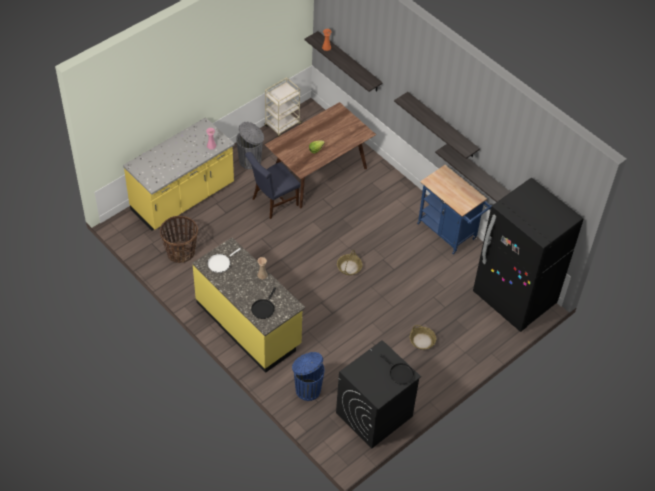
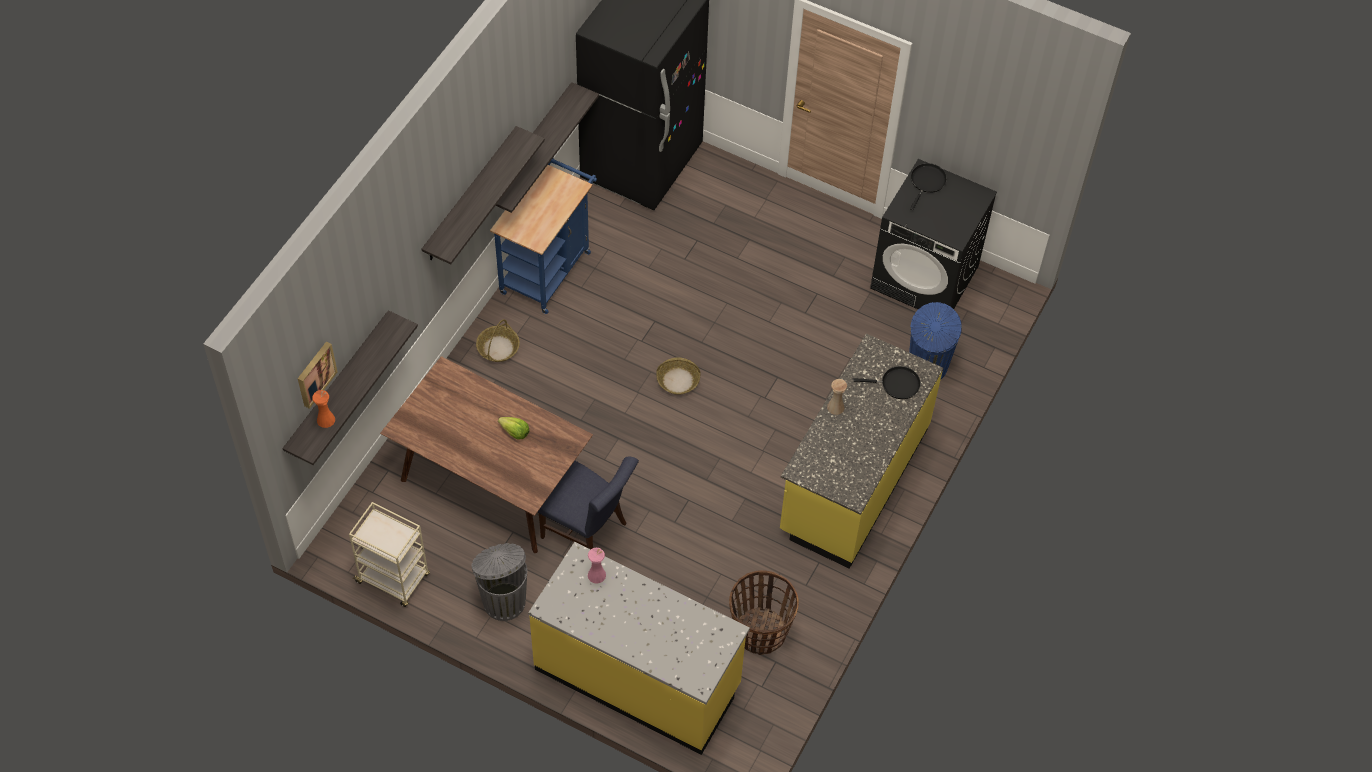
camera: 110 degrees left, 5 degrees up
white frying pan [207,248,241,273] -> none
basket [410,325,436,350] -> basket moved to [476,319,520,362]
none -> picture [298,342,337,409]

